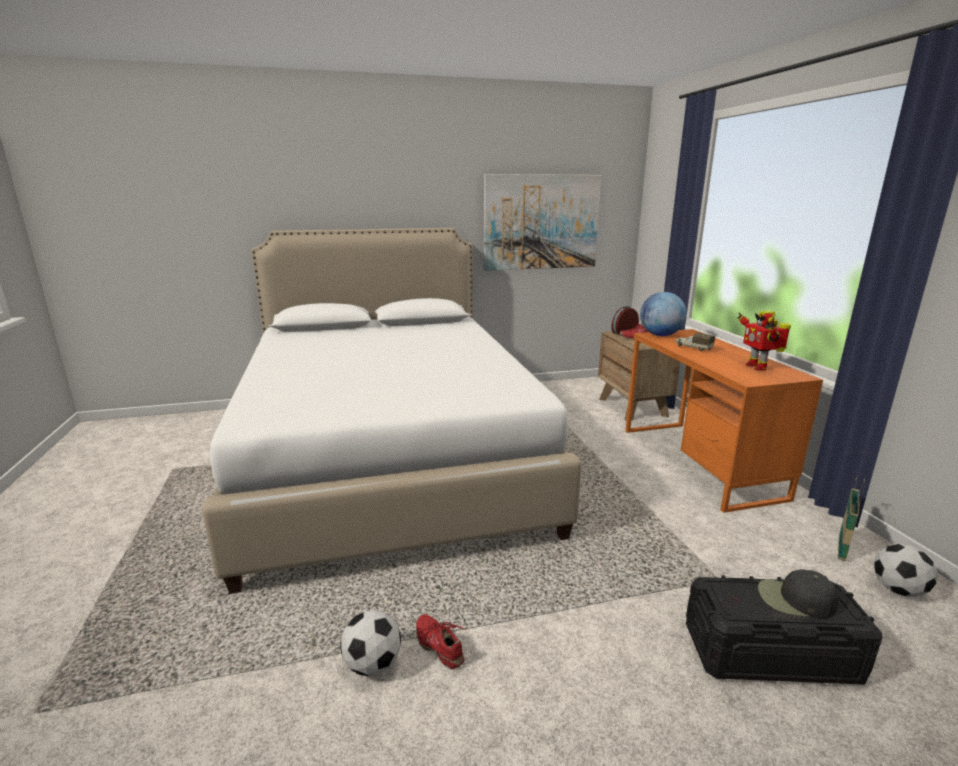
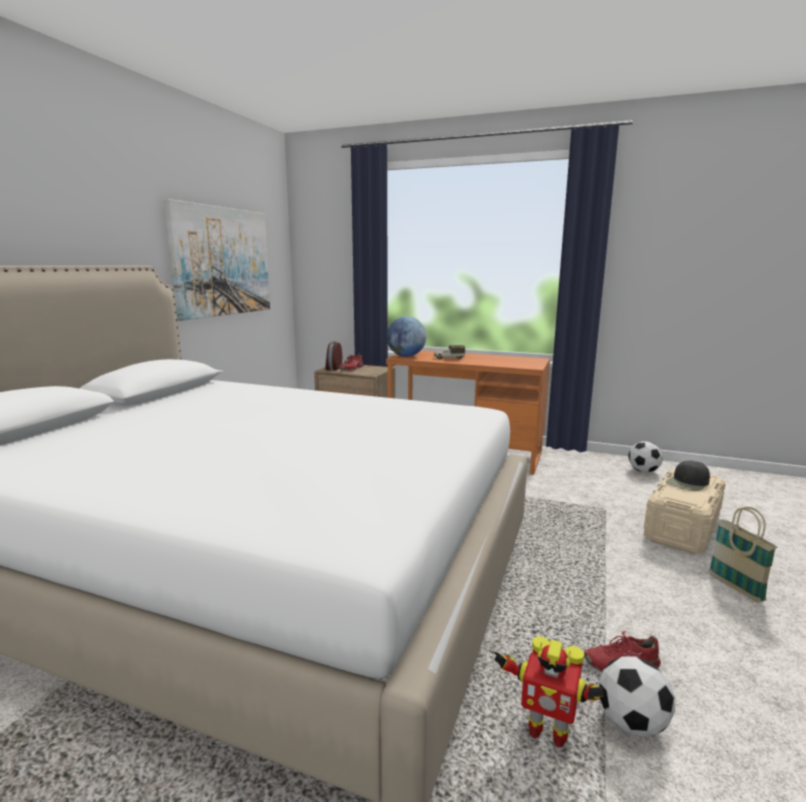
camera: 55 degrees left, 5 degrees down
black storage box [686,575,883,685] -> beige storage box [644,468,726,554]
toy robot [738,311,791,371] -> toy robot moved to [494,636,604,747]
basket [838,477,865,561] -> basket moved to [708,507,778,603]

